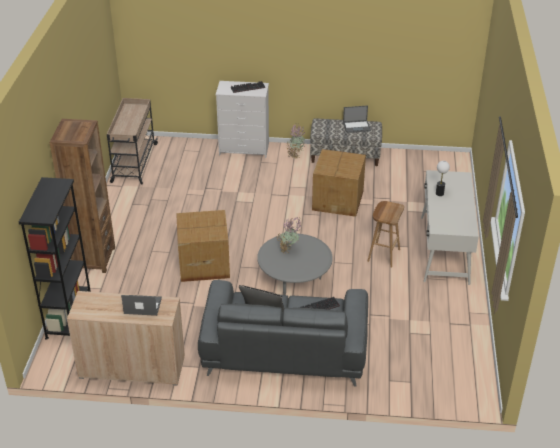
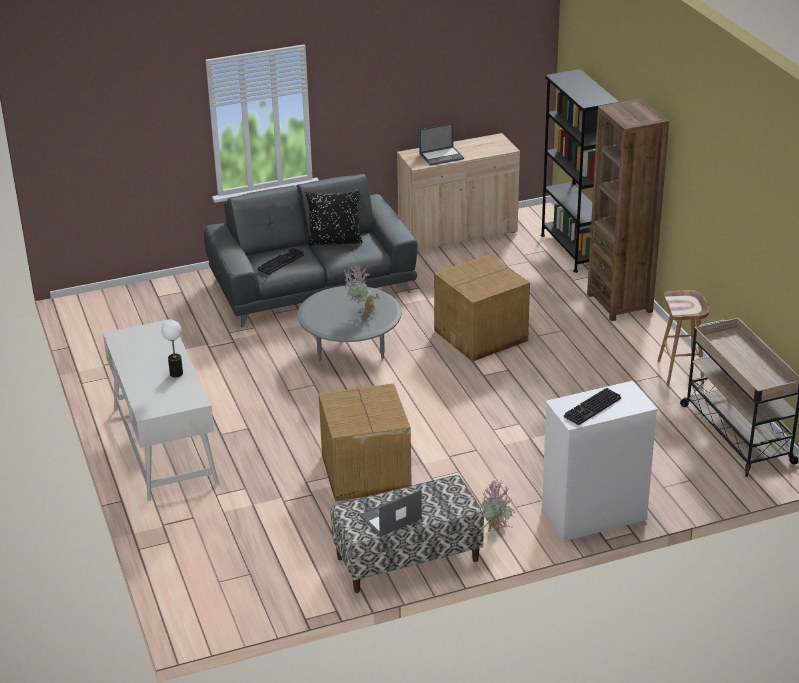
camera: 155 degrees right, 5 degrees down
brown stool [368,201,404,268] -> brown stool moved to [657,290,709,386]

